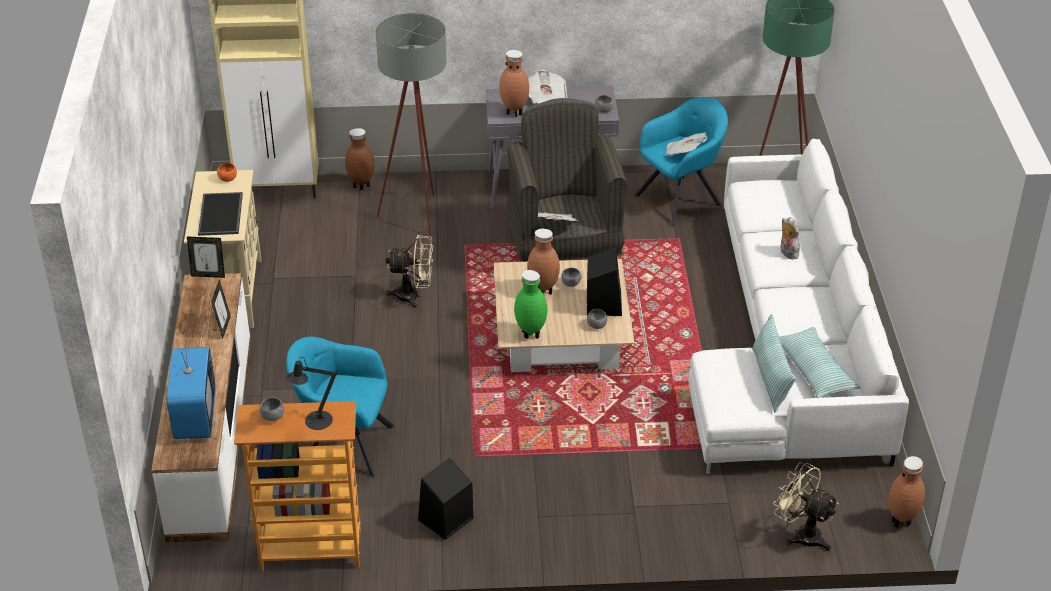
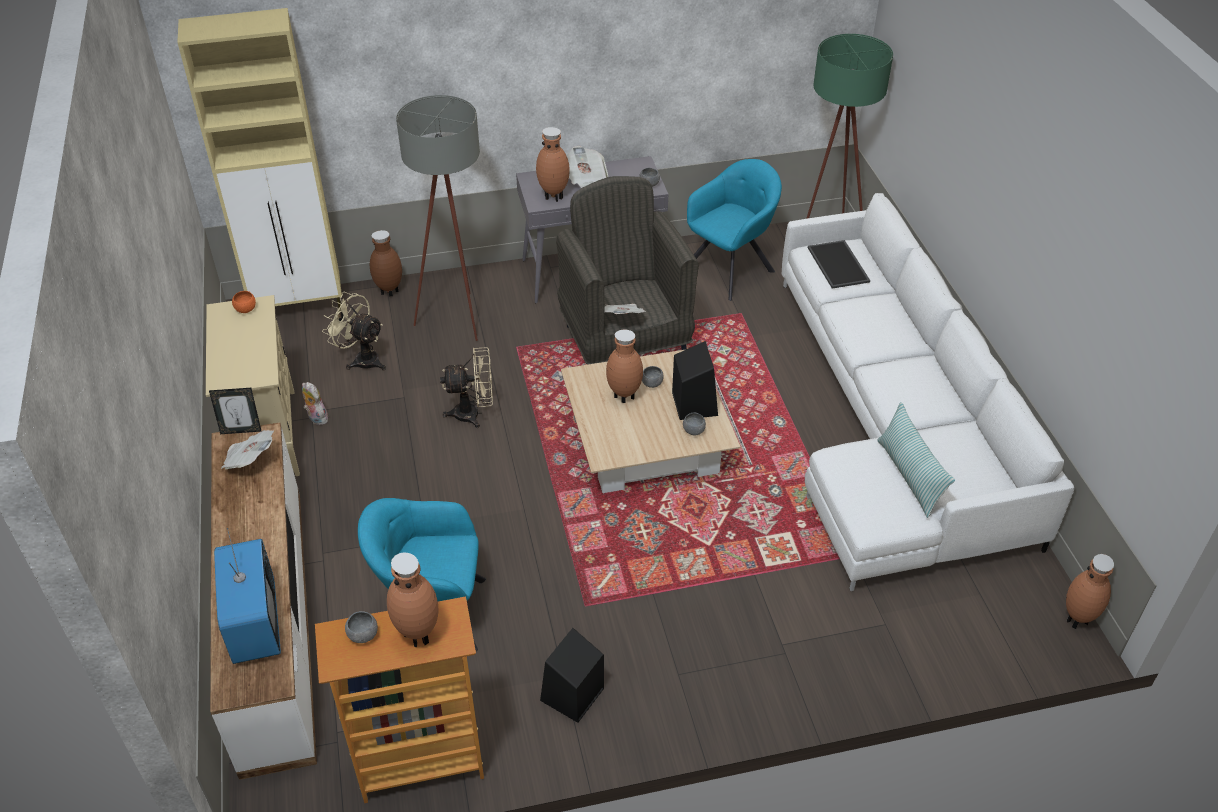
camera: 10 degrees left, 5 degrees up
tray [198,192,243,236] -> tray moved to [808,240,870,289]
picture frame [211,279,231,339] -> none
black table lamp [286,357,337,430] -> brown vase [387,552,438,647]
green vase [514,270,547,339] -> none
newspaper [665,133,707,156] -> newspaper moved to [221,430,274,469]
beige fan [773,462,839,551] -> beige fan moved to [322,292,386,371]
pillow [779,327,861,398] -> none
plush toy [780,217,800,259] -> plush toy moved to [302,382,330,425]

